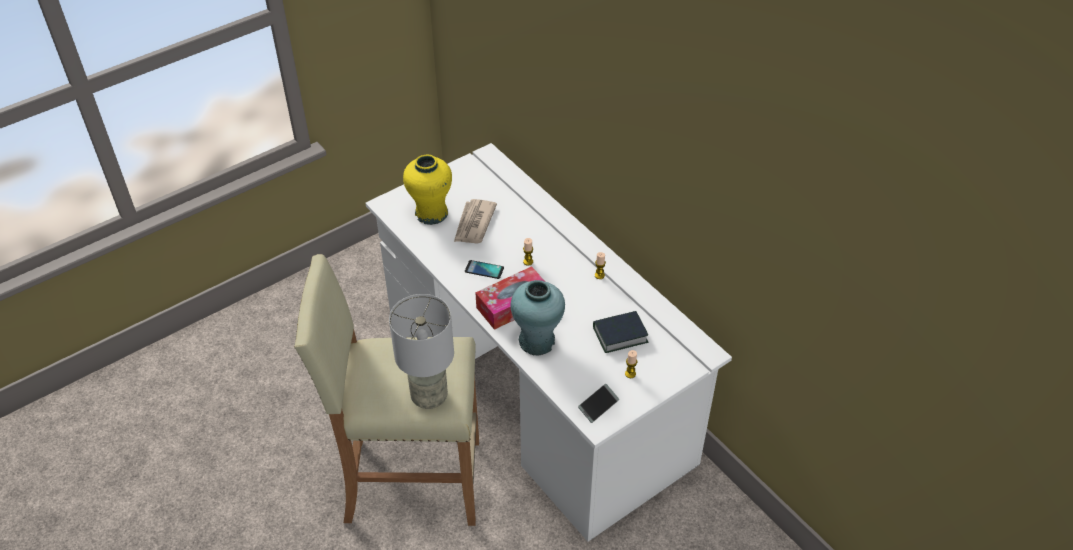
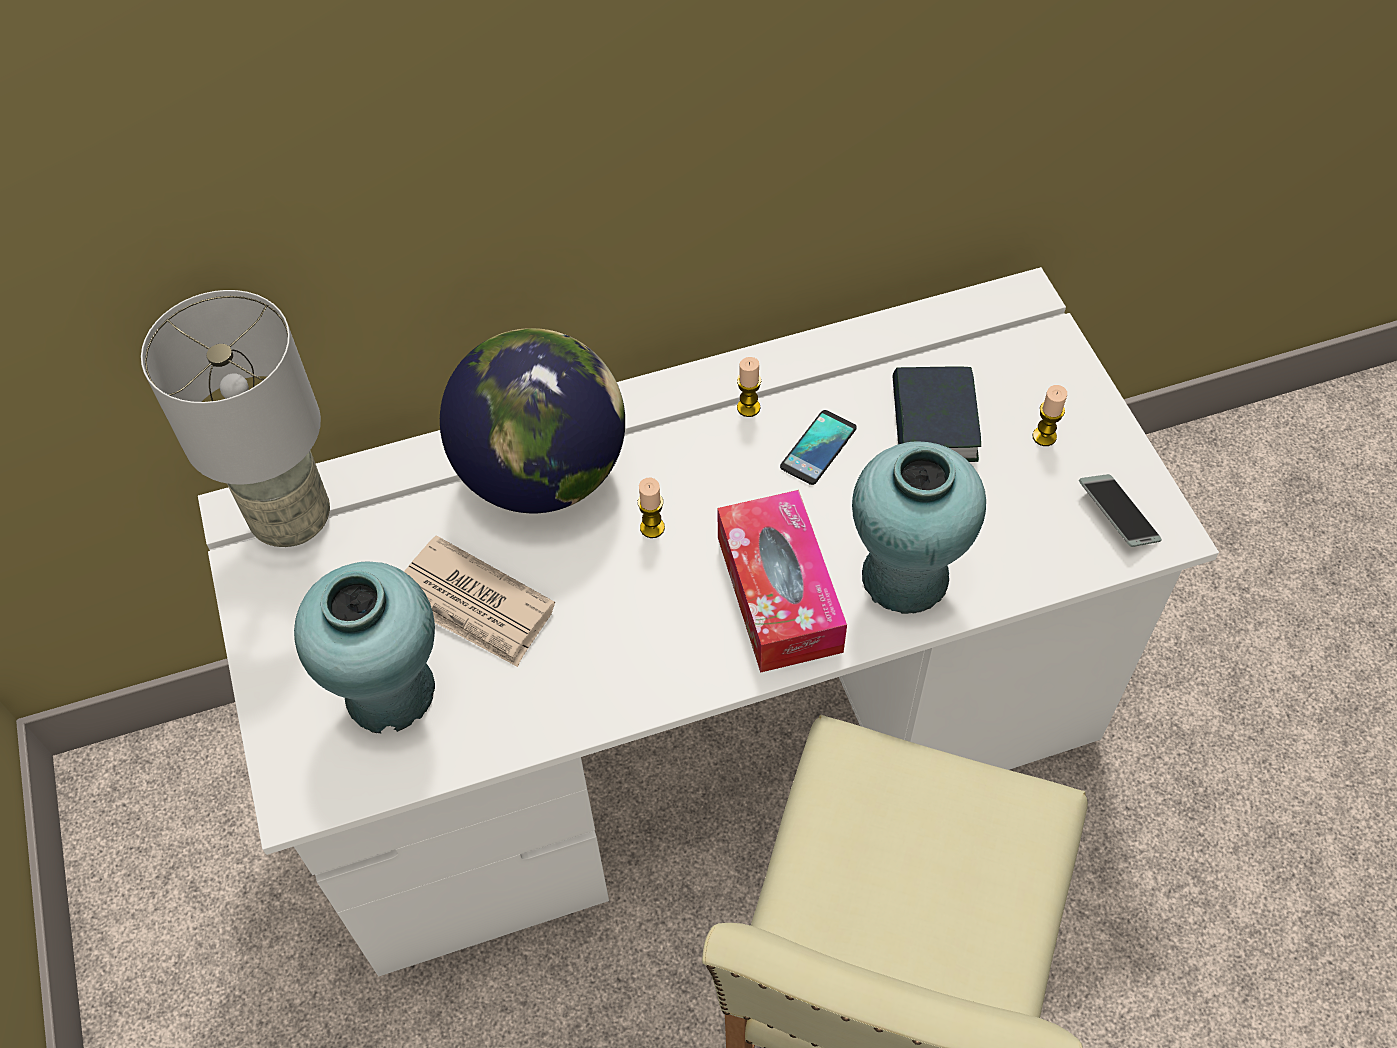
camera: 70 degrees left, 10 degrees up
grey table lamp [389,294,454,409] -> grey table lamp moved to [141,290,330,547]
yellow vase [403,155,452,225] -> turquoise vase [294,561,435,734]
phone [465,260,504,279] -> phone moved to [780,410,857,485]
none -> globe [440,328,625,513]

